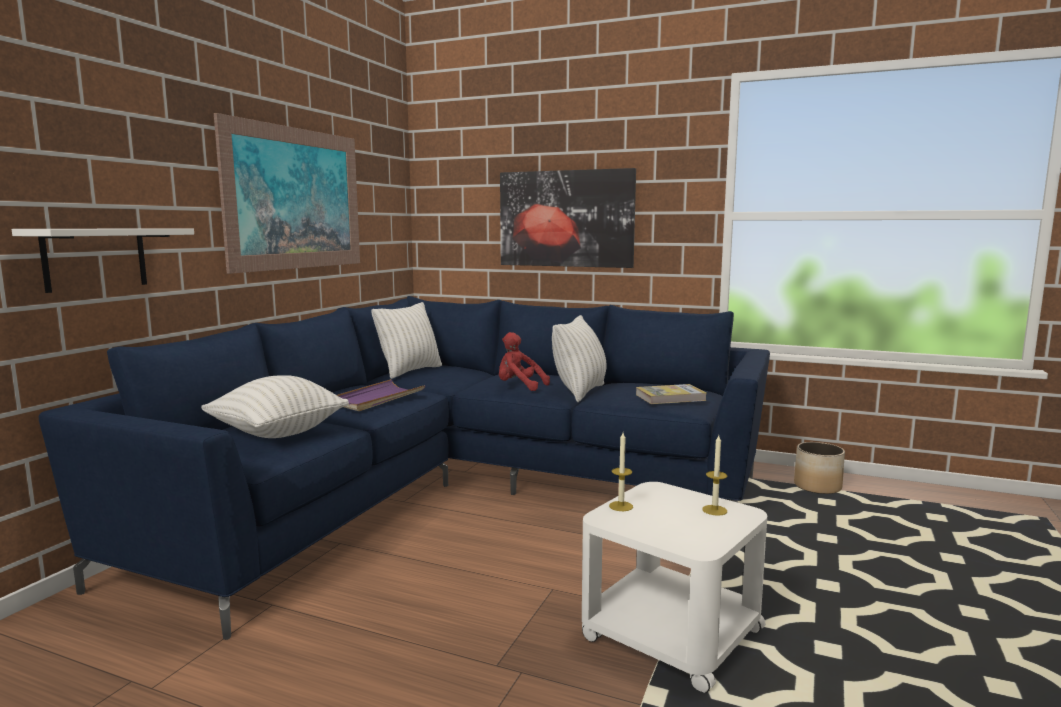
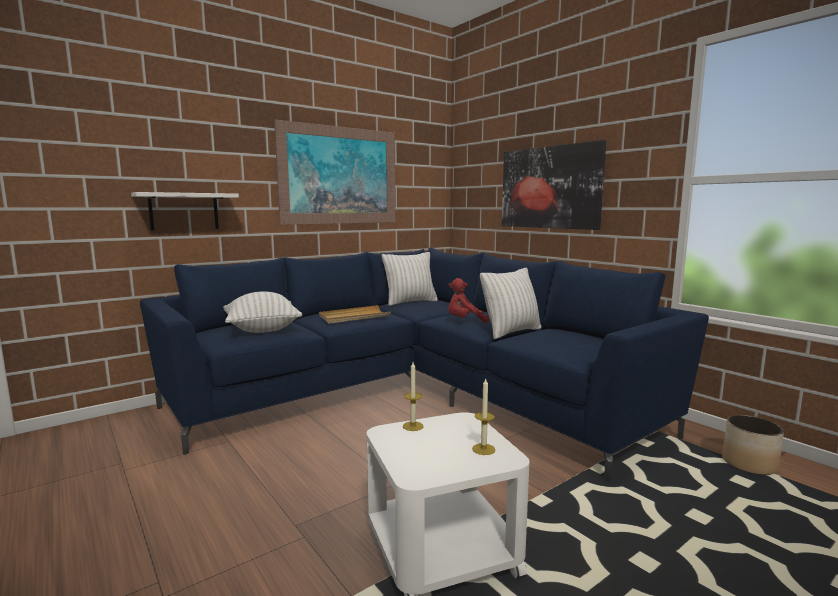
camera: 30 degrees right, 0 degrees up
purple tray [337,379,426,411] -> beige tray [319,305,391,324]
red plush toy [499,332,550,391] -> red plush toy turned 60 degrees counterclockwise [448,278,489,323]
book [636,384,707,404] -> none

